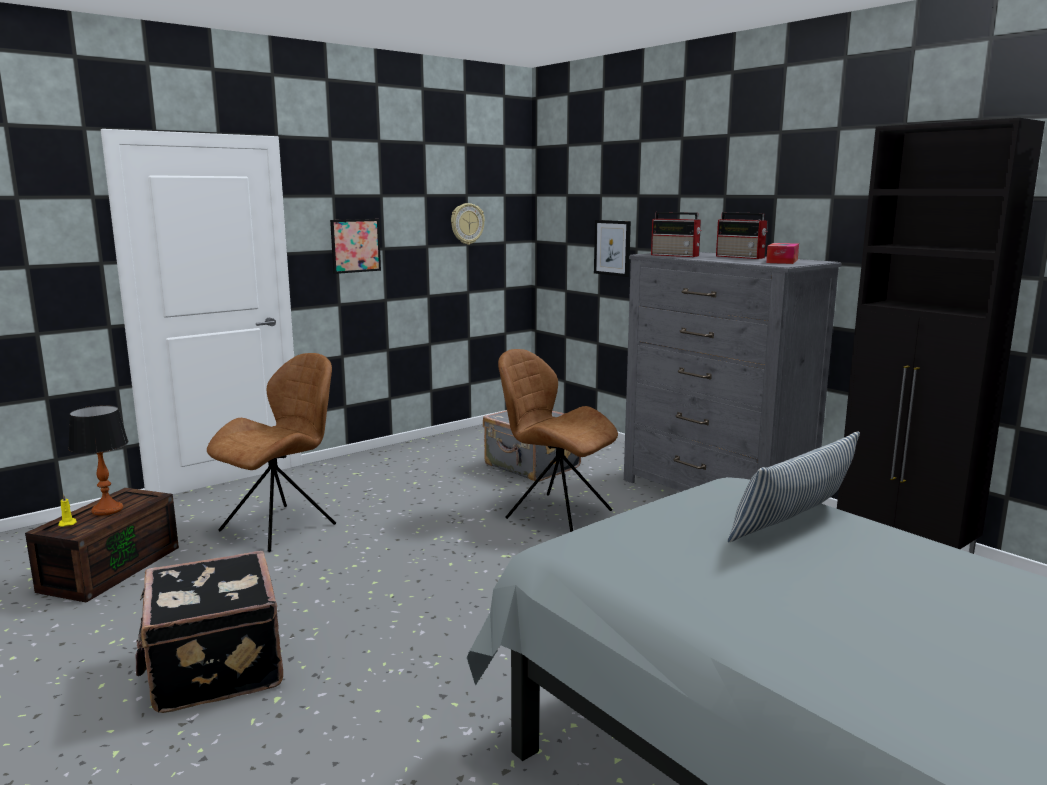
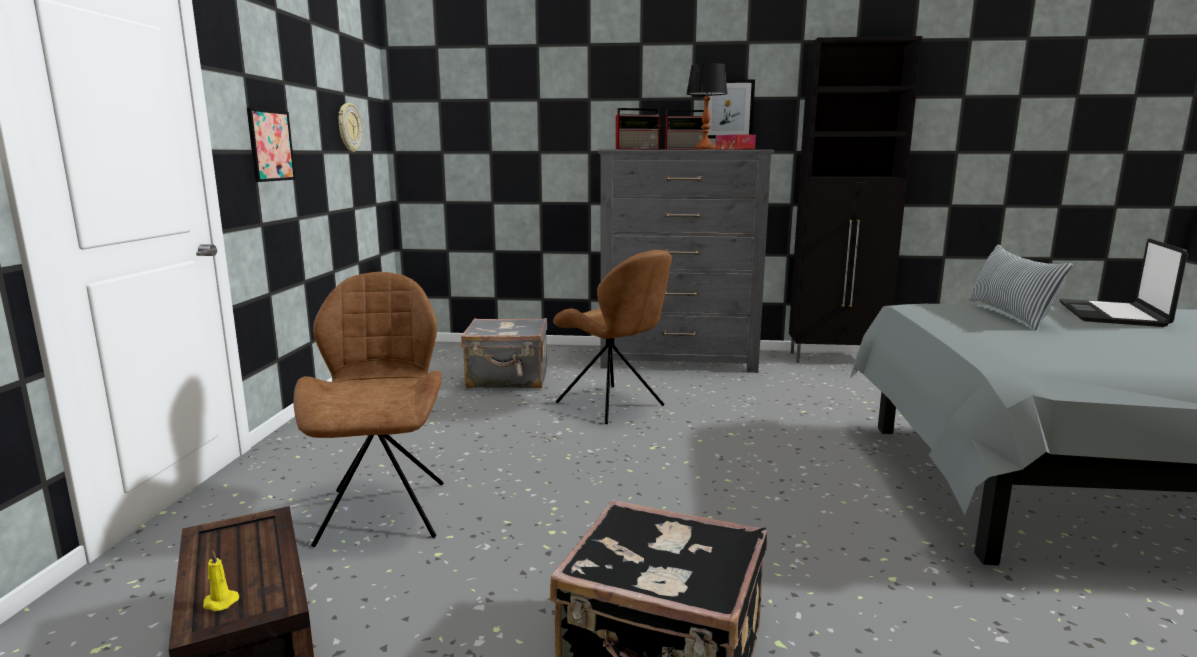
camera: 45 degrees left, 0 degrees up
table lamp [68,405,129,515] -> table lamp moved to [686,63,728,149]
brown chair [498,349,618,532] -> brown chair turned 120 degrees counterclockwise [553,250,672,424]
picture [594,220,631,277] -> picture moved to [704,79,755,138]
none -> laptop [1059,238,1188,327]

